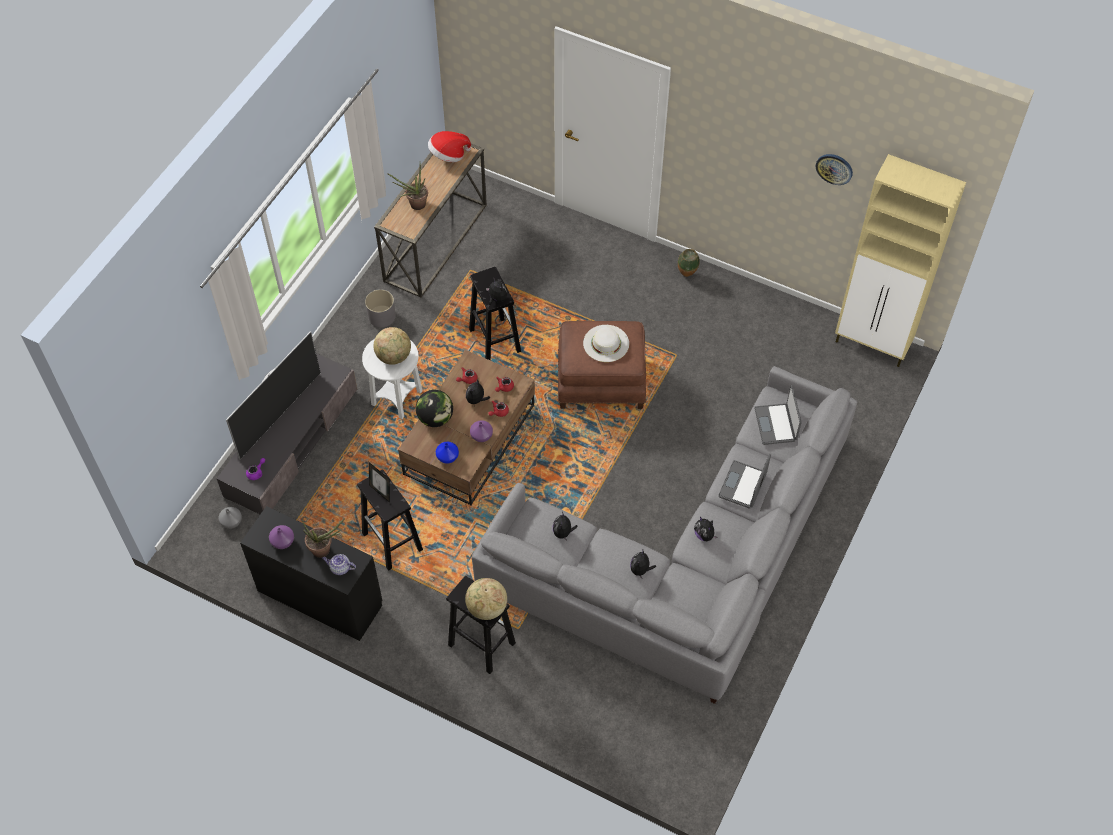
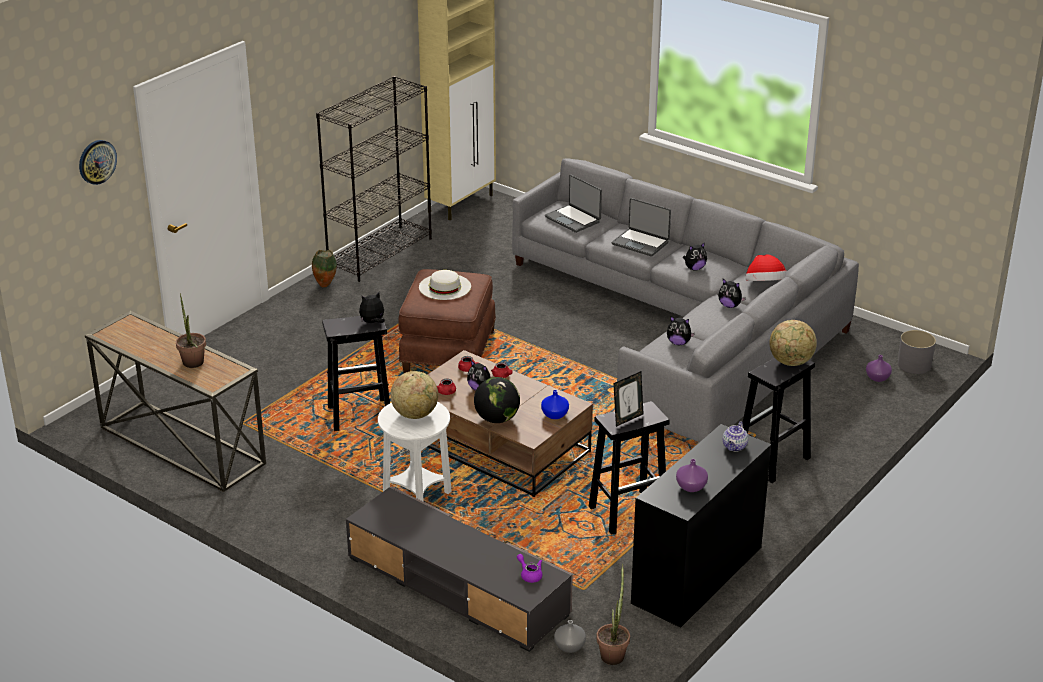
camera: 80 degrees left, 25 degrees down
television [226,332,321,460] -> none
potted plant [302,518,345,558] -> potted plant moved to [596,564,630,665]
grey planter [365,289,396,327] -> grey planter moved to [898,330,936,374]
hat [428,131,471,162] -> hat moved to [746,254,787,281]
purple vase [470,420,493,442] -> purple vase moved to [866,355,892,382]
laptop [754,385,802,445] -> laptop turned 45 degrees clockwise [545,175,602,233]
wall clock [816,154,853,185] -> wall clock moved to [79,140,117,185]
none -> black bookcase [316,76,432,282]

